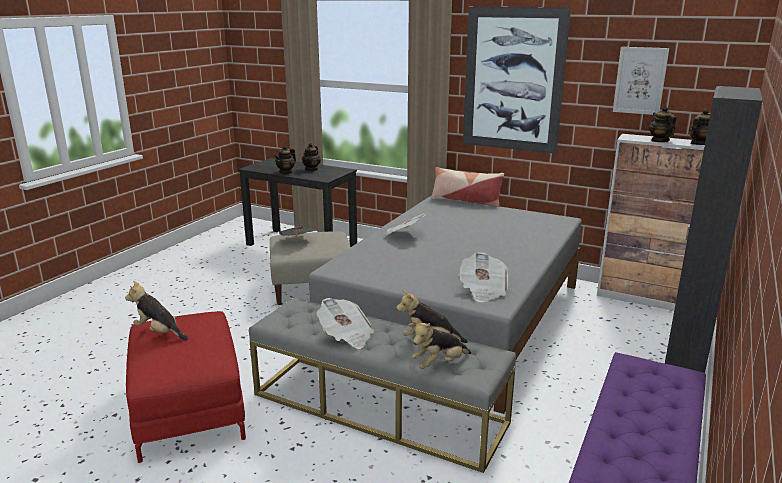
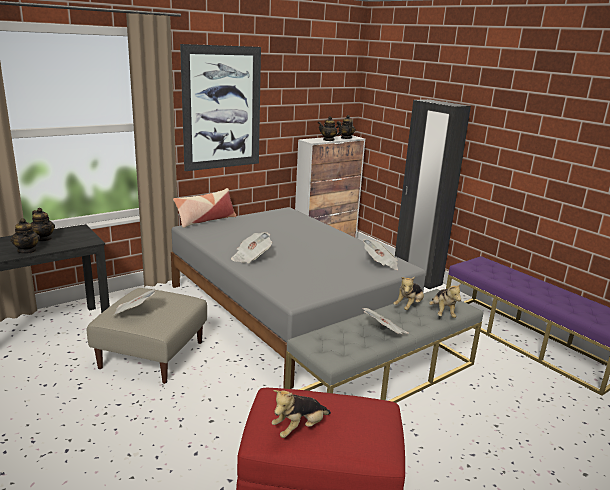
camera: 65 degrees left, 0 degrees up
picture [613,47,669,115] -> none

